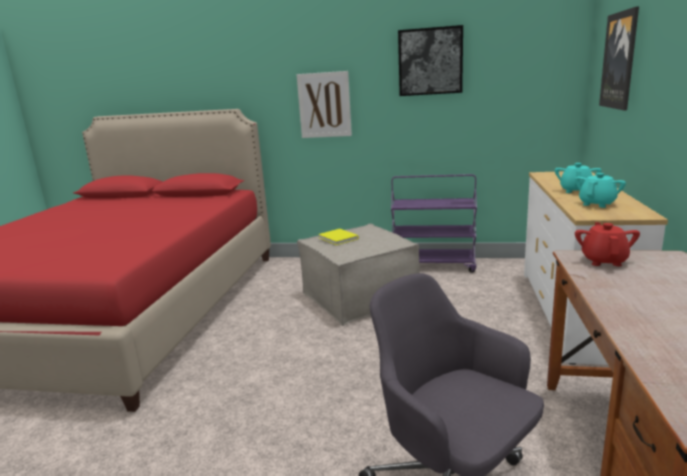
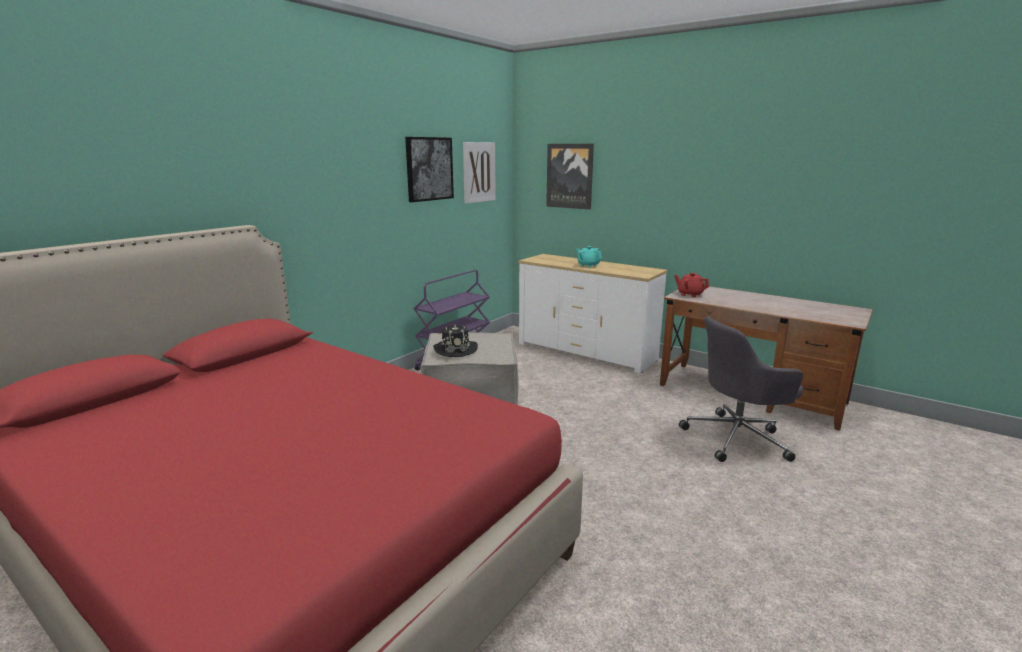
camera: 65 degrees left, 0 degrees up
picture [296,71,352,138] -> picture moved to [463,142,496,204]
yellow book [318,229,359,245] -> black hat [433,325,478,357]
turquoise teapot [575,173,626,208] -> none

